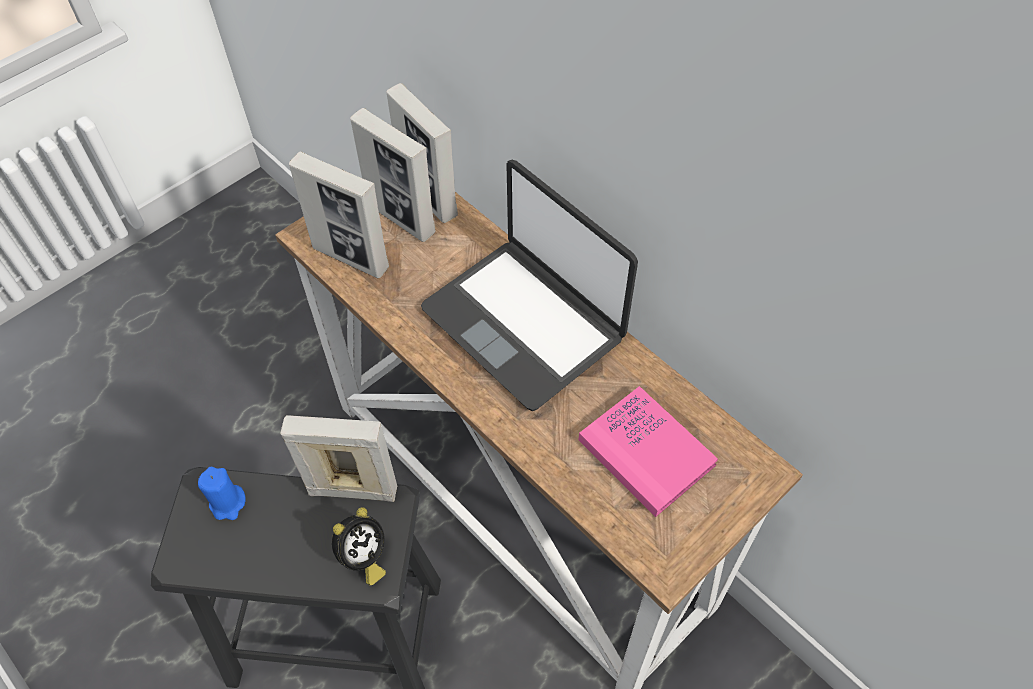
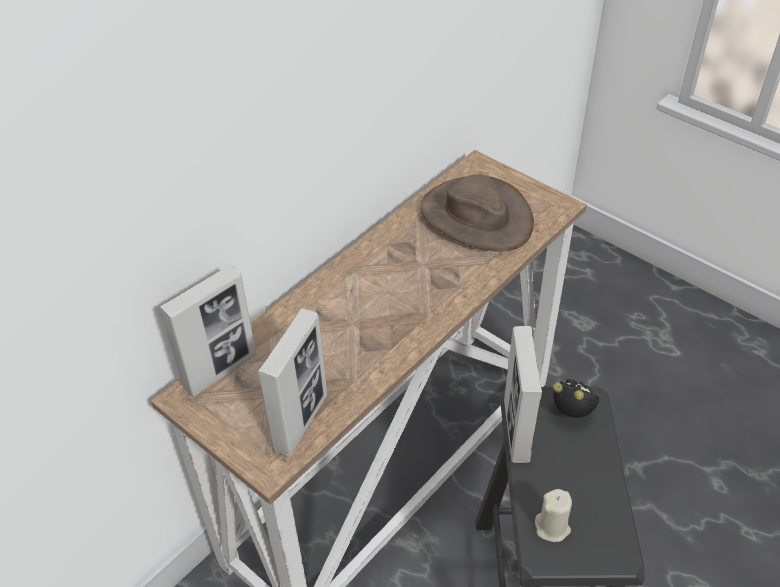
camera: 95 degrees left, 10 degrees down
blue candle [198,467,245,520] -> beige candle [535,489,572,542]
picture frame [350,108,435,242] -> none
laptop [421,160,638,411] -> none
pink book [579,386,718,517] -> brown hat [420,174,534,252]

